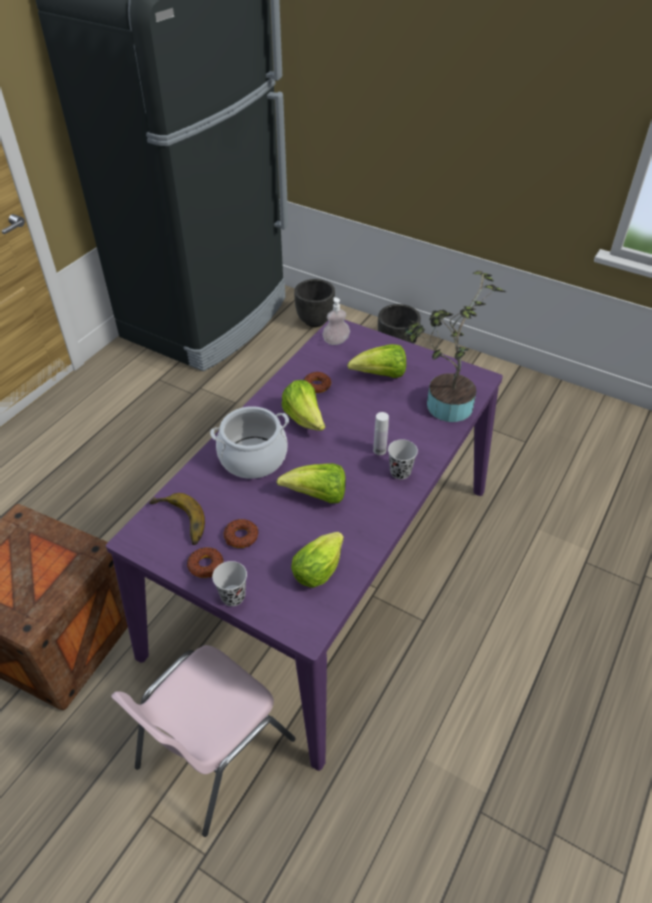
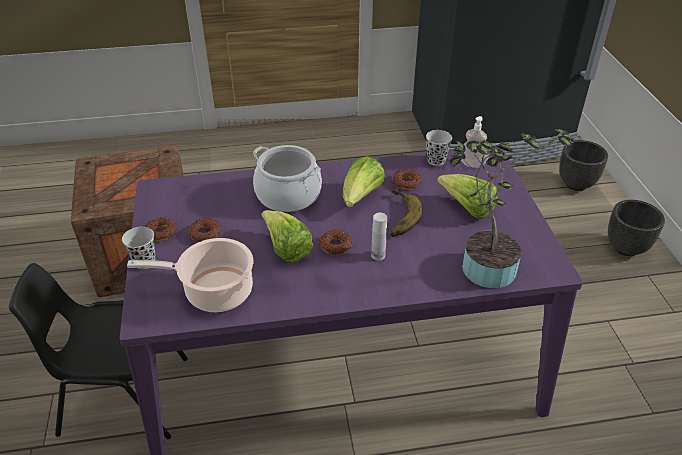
camera: 50 degrees right, 5 degrees down
pink chair [111,645,295,837] -> black chair [9,263,188,439]
banana [149,493,205,545] -> banana moved to [390,188,423,237]
lettuce [291,532,344,588] -> cooking pot [127,238,254,312]
black cup [388,439,418,479] -> black cup moved to [426,130,452,166]
none -> donut [319,230,352,255]

